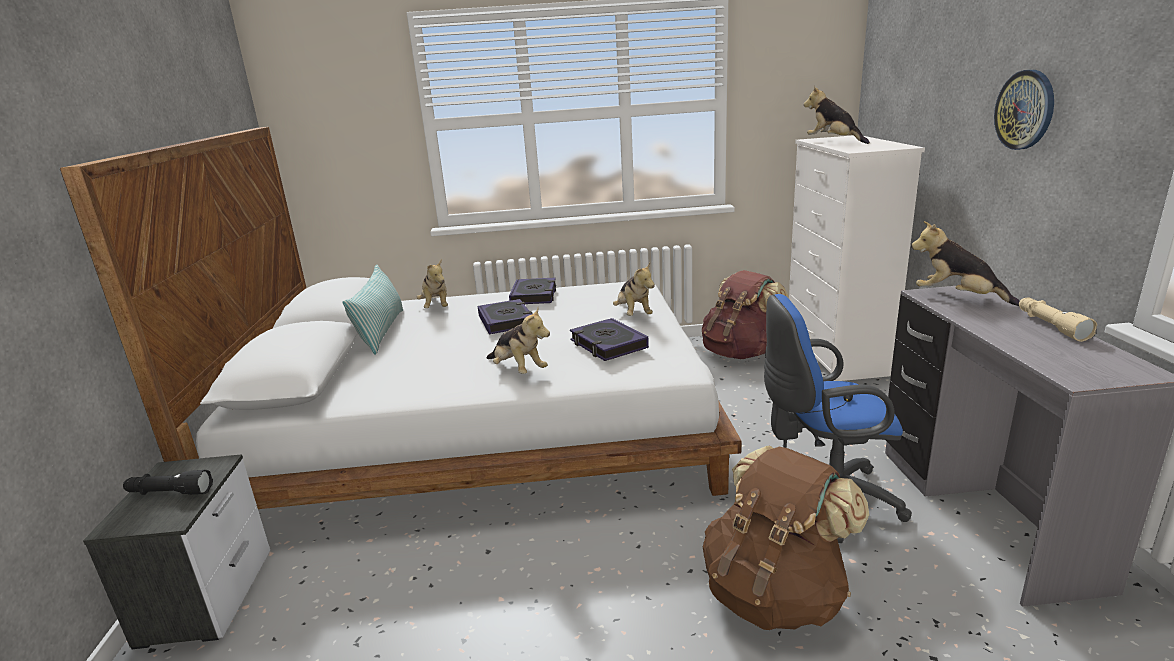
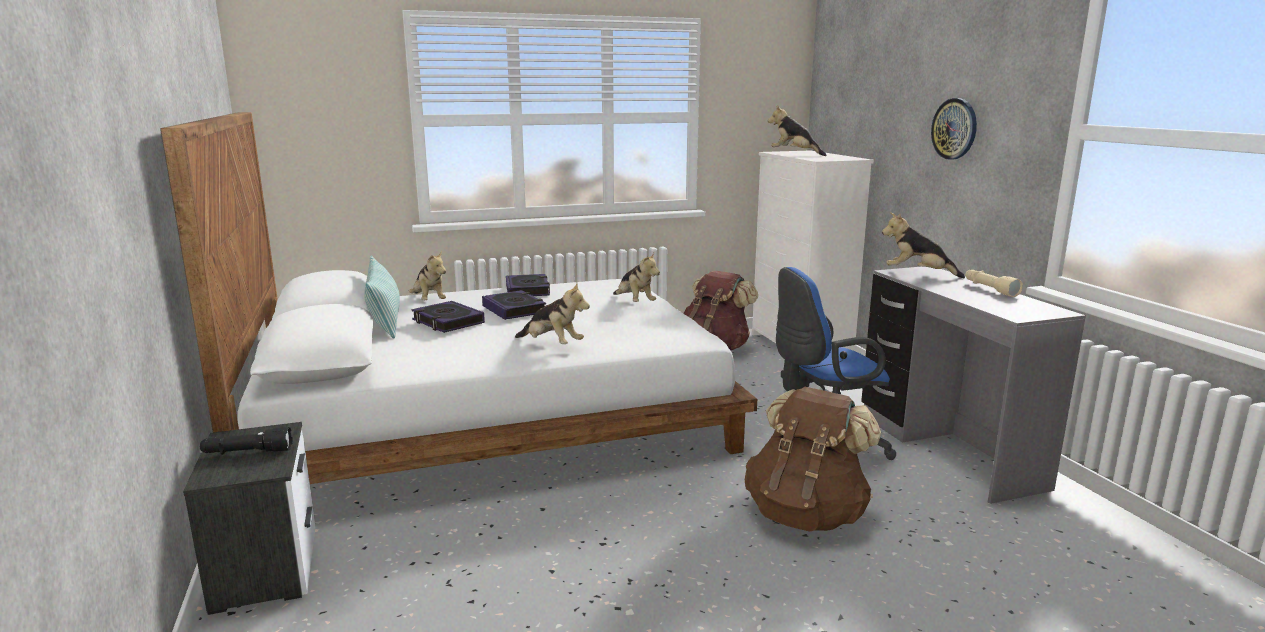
camera: 15 degrees left, 5 degrees down
book [570,318,649,361] -> book moved to [412,301,485,333]

